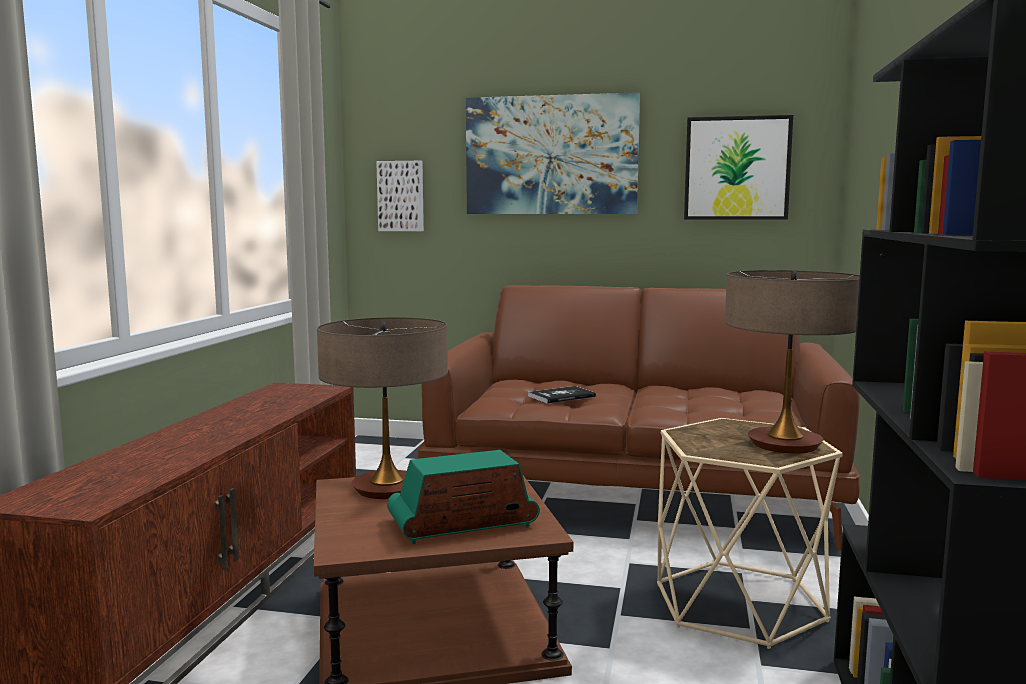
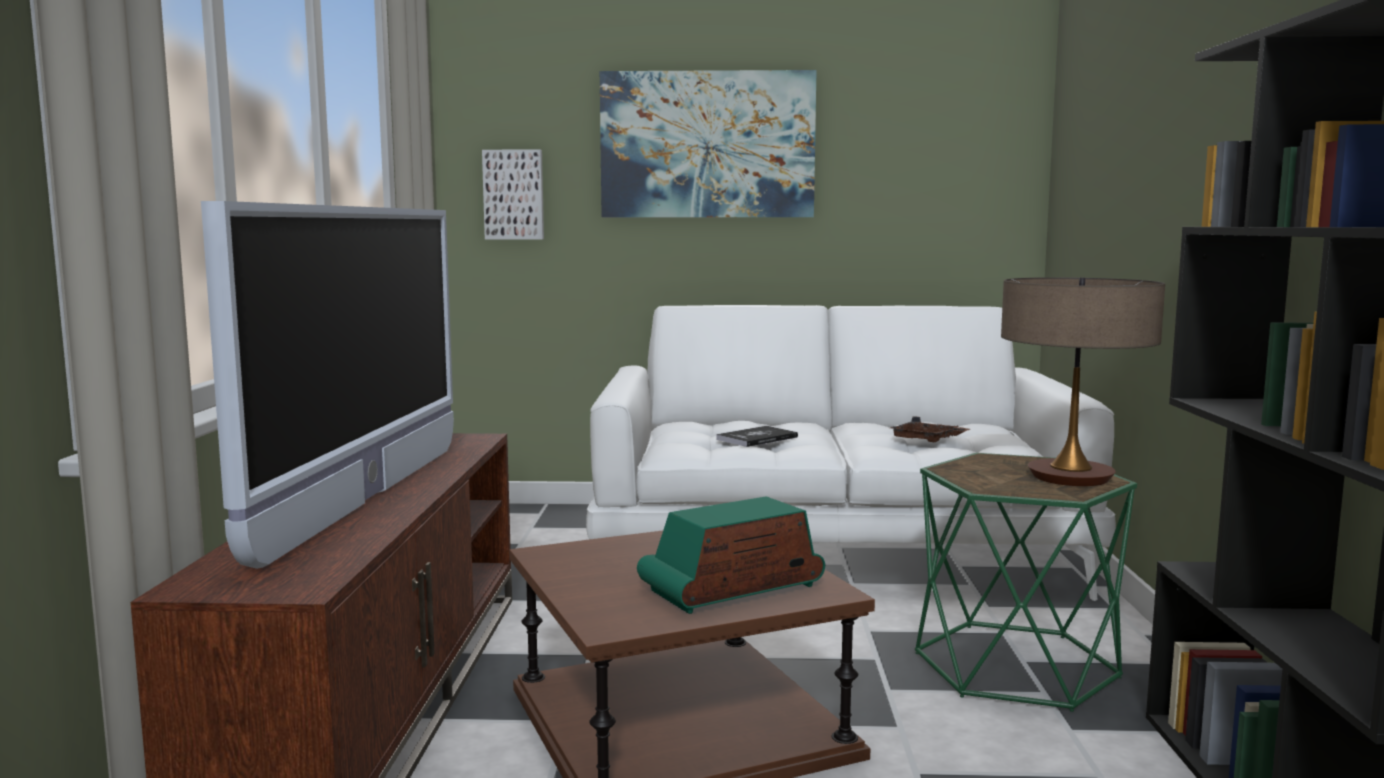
camera: 10 degrees left, 0 degrees up
table lamp [317,317,448,499] -> none
brown sofa [417,285,860,550] -> white sofa [586,305,1116,601]
beige side table [657,418,843,649] -> green side table [915,453,1137,712]
picture [684,115,793,220] -> none
none -> television [201,201,454,569]
none -> brown tray [890,416,970,442]

